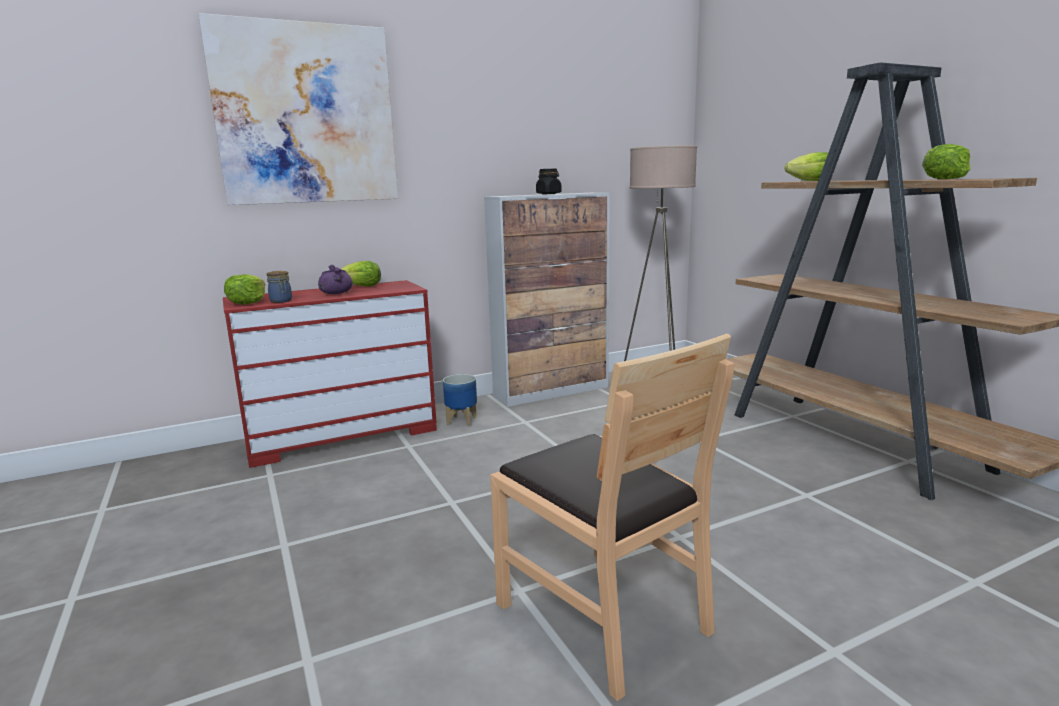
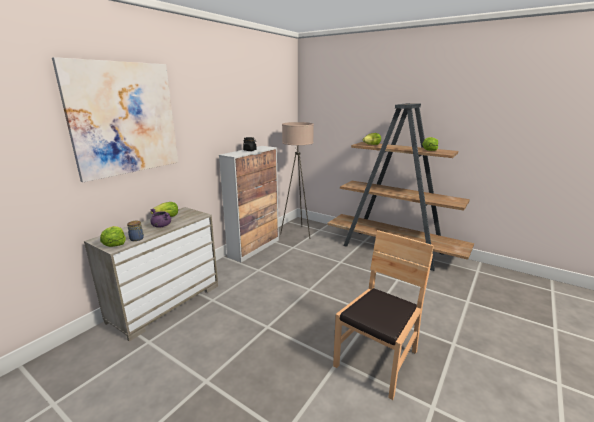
camera: 30 degrees left, 5 degrees up
red dresser [223,280,437,468] -> beige dresser [84,207,218,341]
planter [443,374,477,426] -> none
brown chair [490,334,734,701] -> brown chair turned 75 degrees counterclockwise [333,230,434,400]

